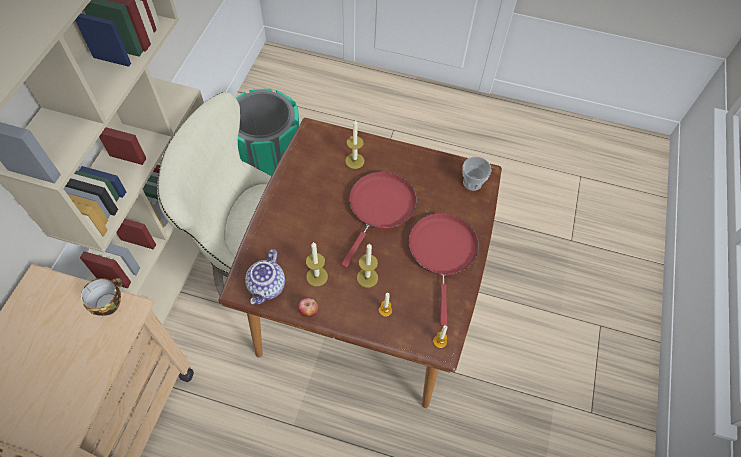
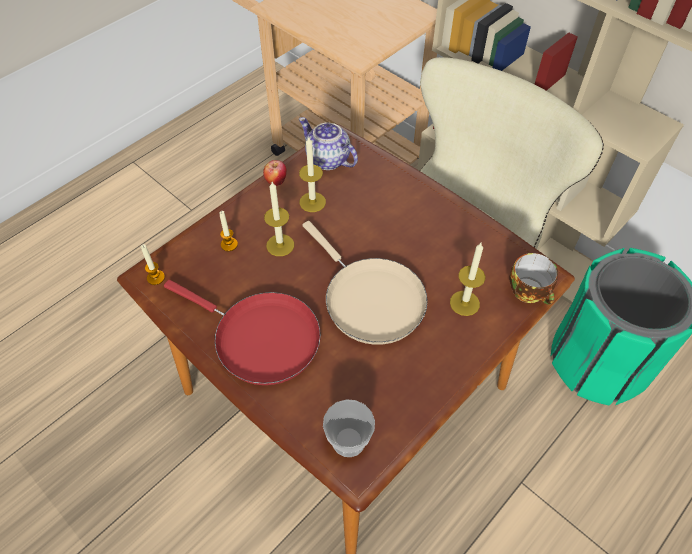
camera: 120 degrees right, 5 degrees down
cup [81,278,122,316] -> cup moved to [509,253,558,305]
red frying pan [341,171,417,268] -> beige frying pan [303,221,428,345]

